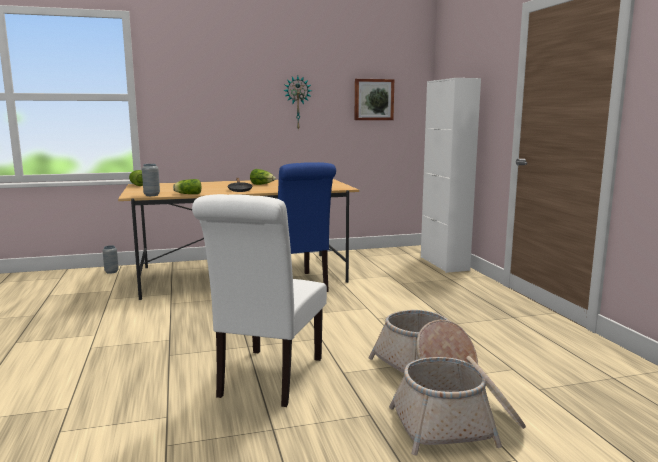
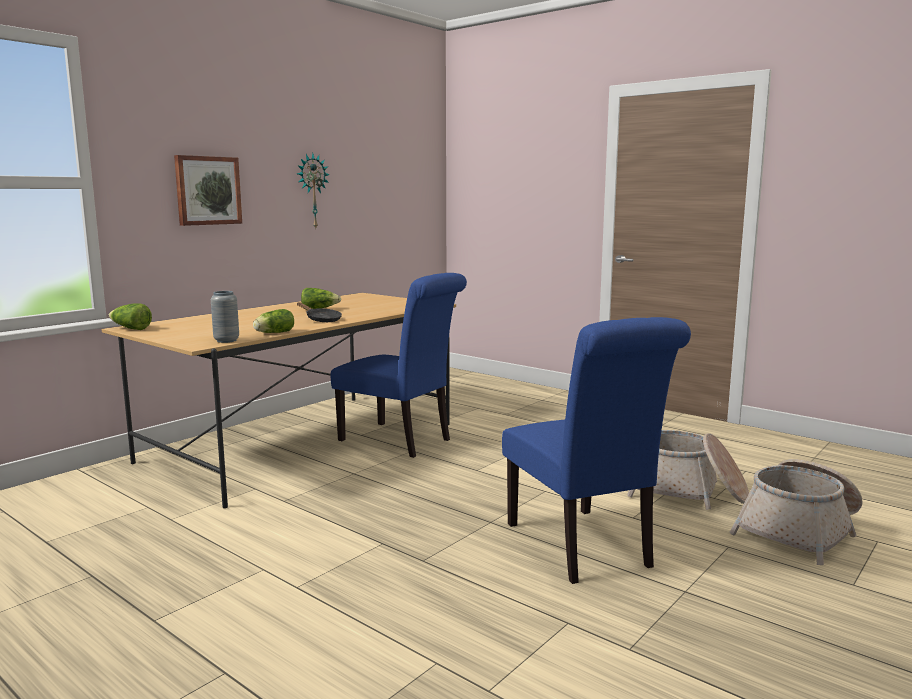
camera: 35 degrees left, 0 degrees up
grey vase [103,245,119,274] -> none
white chair [192,194,327,407] -> blue chair [502,317,691,584]
picture [355,79,394,120] -> picture moved to [174,155,242,226]
white cabinet [421,78,481,273] -> none

